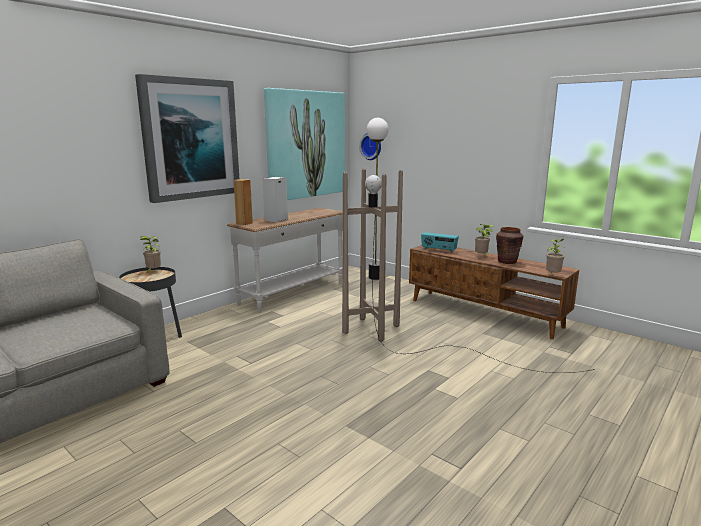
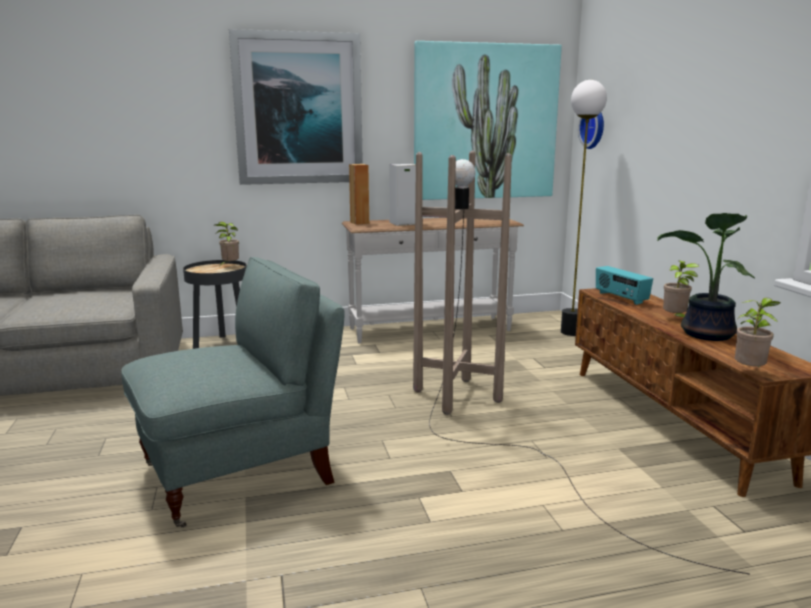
camera: 35 degrees right, 0 degrees up
brown vase [496,227,523,264] -> potted plant [657,213,755,341]
none -> grey armchair [121,257,345,528]

